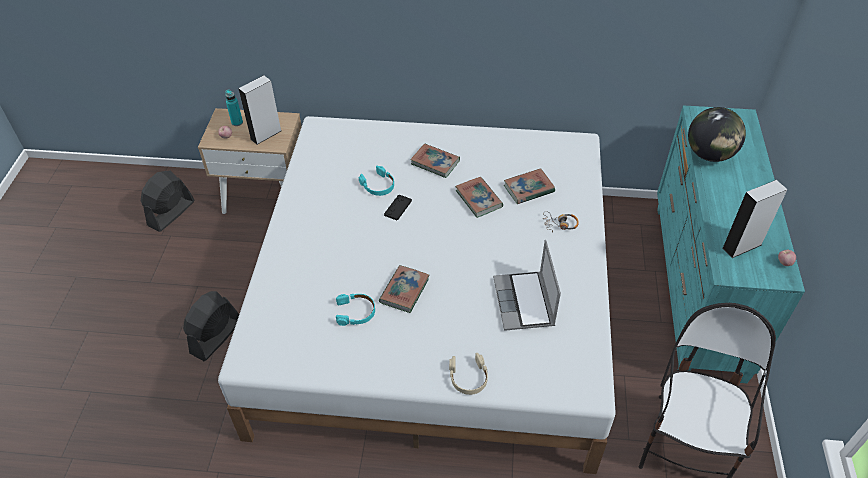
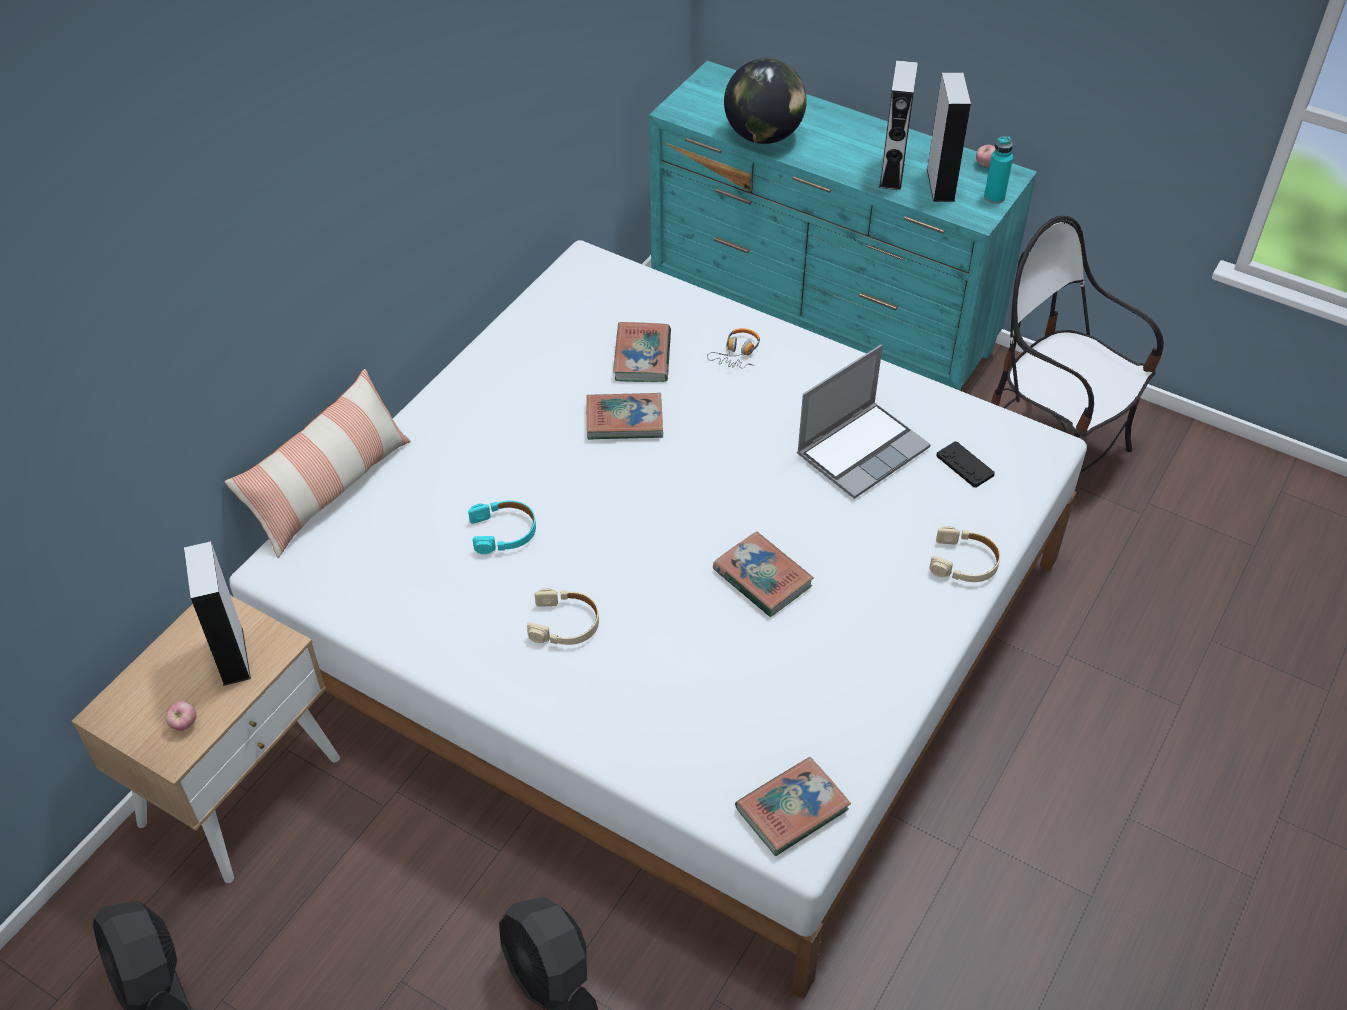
camera: 65 degrees left, 0 degrees up
turquoise bottle [225,90,243,126] -> turquoise bottle moved to [984,136,1013,204]
turquoise headphones [336,294,375,326] -> none
black game controller [384,195,412,220] -> black game controller moved to [936,442,995,487]
book [410,144,460,178] -> book moved to [735,757,851,856]
laptop [493,240,561,331] -> laptop turned 60 degrees counterclockwise [797,345,931,499]
none -> pillow [224,369,410,558]
none -> beige headphones [527,588,599,645]
none -> grey speaker [879,60,918,190]

